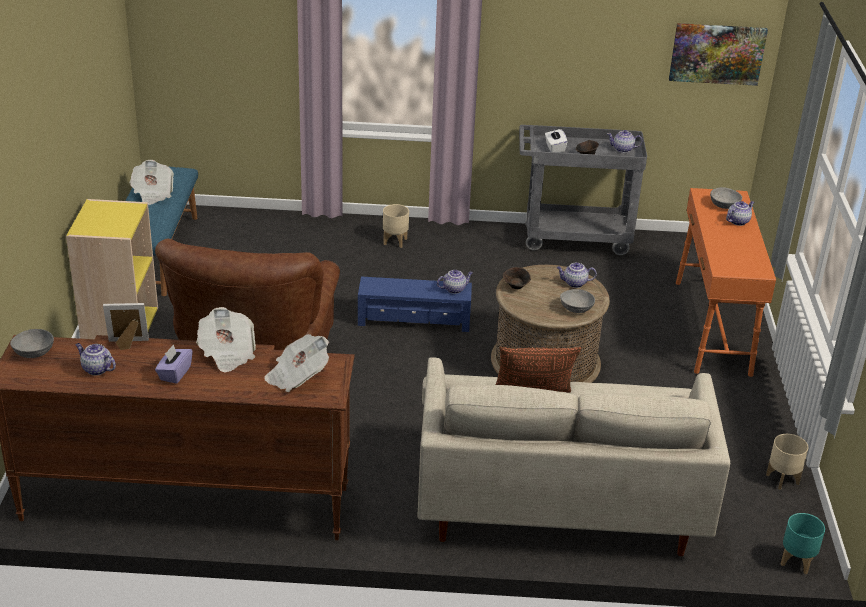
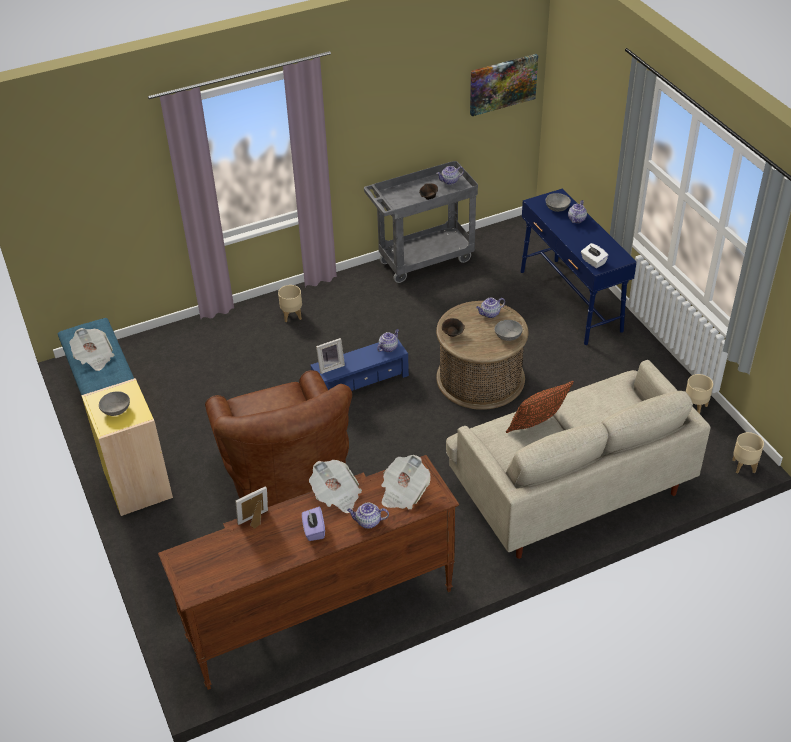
camera: 25 degrees left, 10 degrees up
grey bowl [10,329,54,358] -> grey bowl moved to [99,391,130,416]
teapot [75,343,116,376] -> teapot moved to [347,503,389,529]
white tissue box [545,129,567,153] -> white tissue box moved to [581,243,609,268]
orange console table [676,188,776,377] -> blue console table [521,188,637,345]
turquoise planter [781,513,825,574] -> beige planter [732,432,764,474]
none -> picture frame [316,338,345,374]

